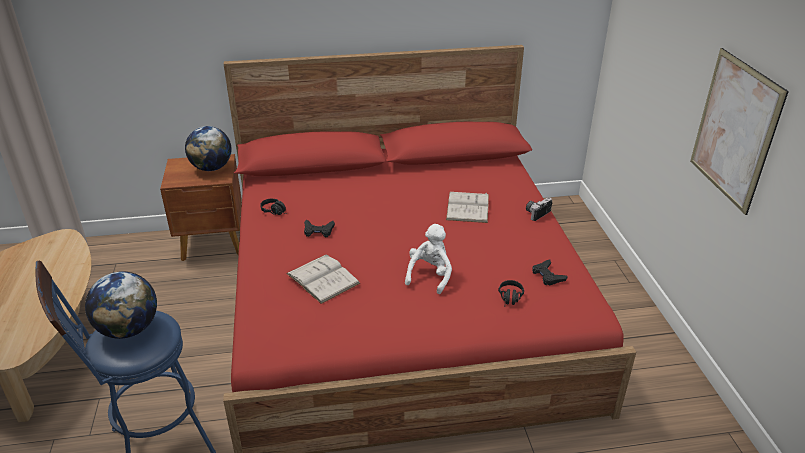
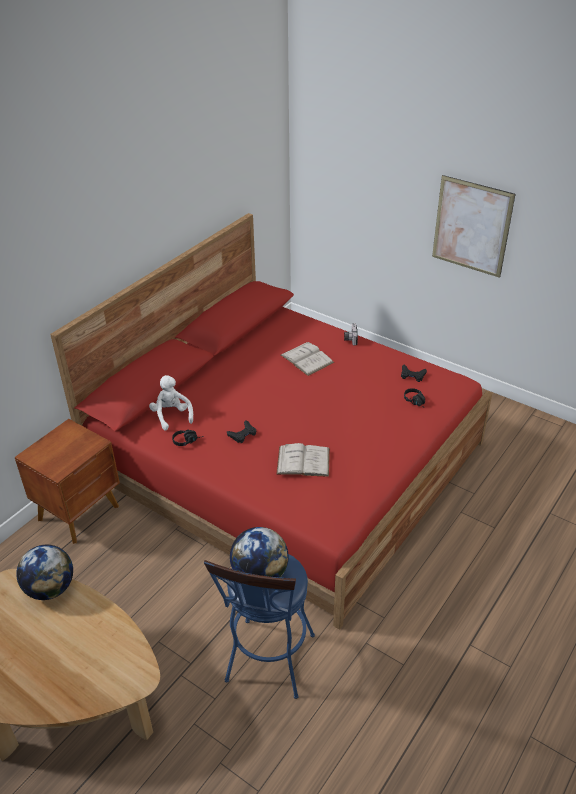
camera: 45 degrees left, 5 degrees up
globe [185,126,232,171] -> globe moved to [16,545,73,600]
white plush toy [405,224,452,294] -> white plush toy moved to [149,375,193,430]

